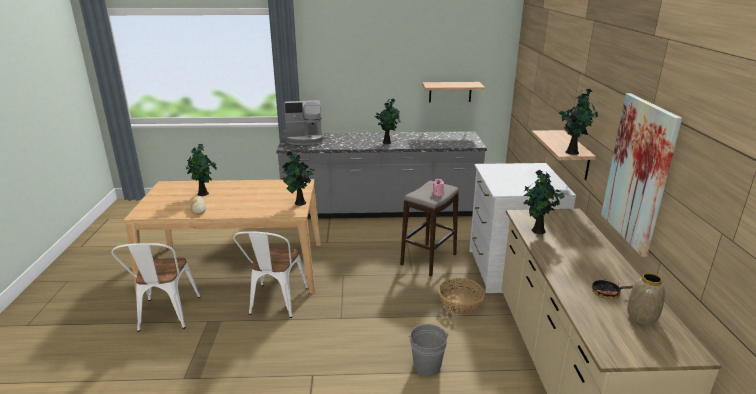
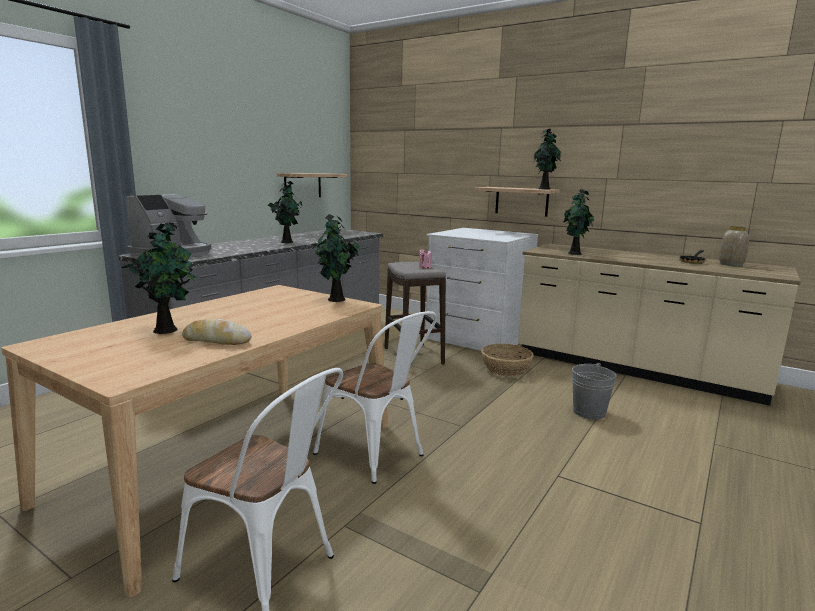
camera: 55 degrees left, 10 degrees down
picture [601,93,682,257] -> none

